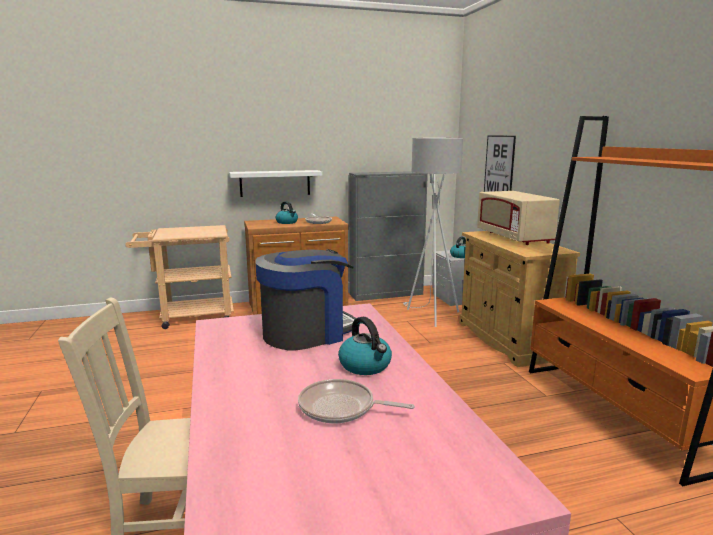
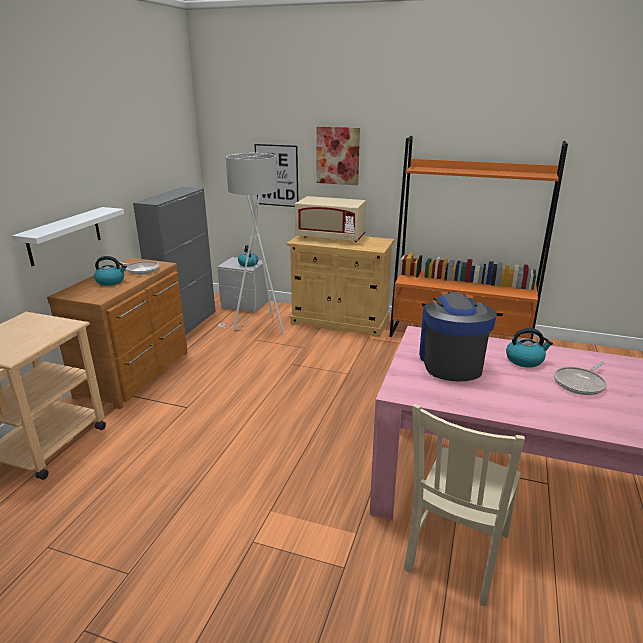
camera: 55 degrees left, 10 degrees up
none -> picture [316,126,360,186]

